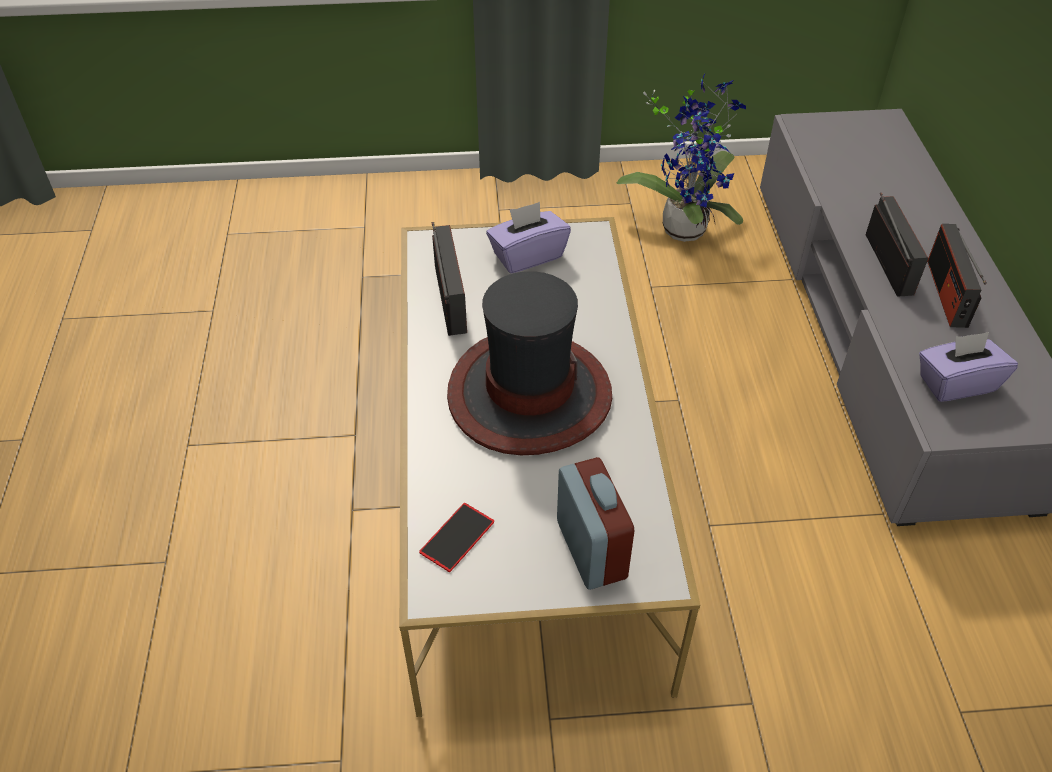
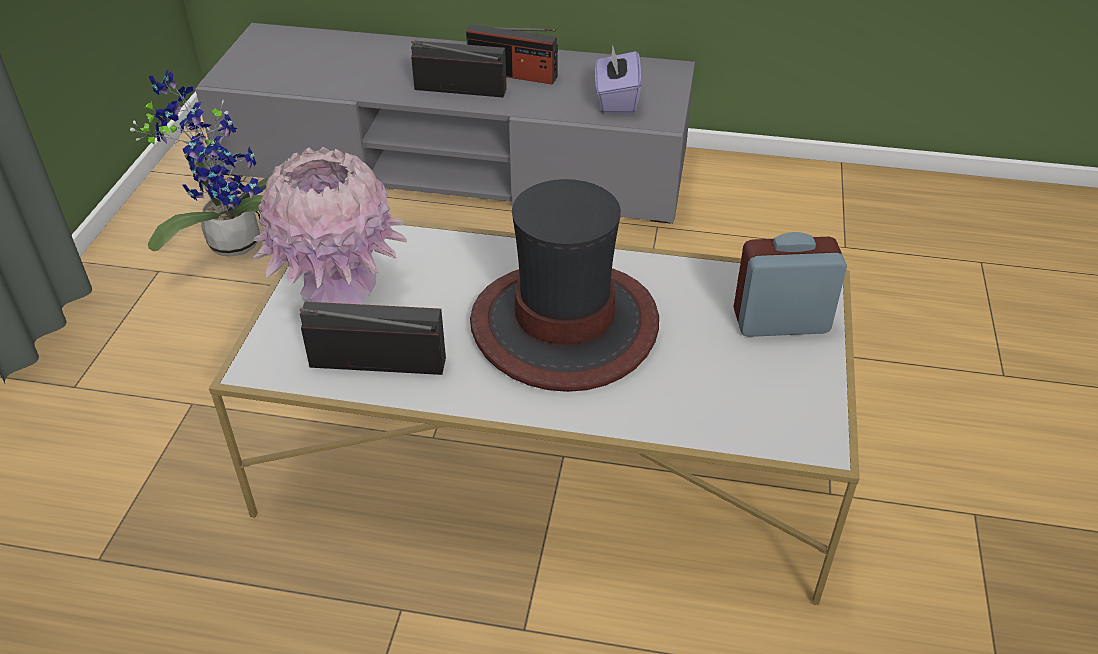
camera: 75 degrees left, 5 degrees down
phone [419,503,494,572] -> none
purple tissue box [486,202,571,274] -> pink vase [253,147,407,304]

